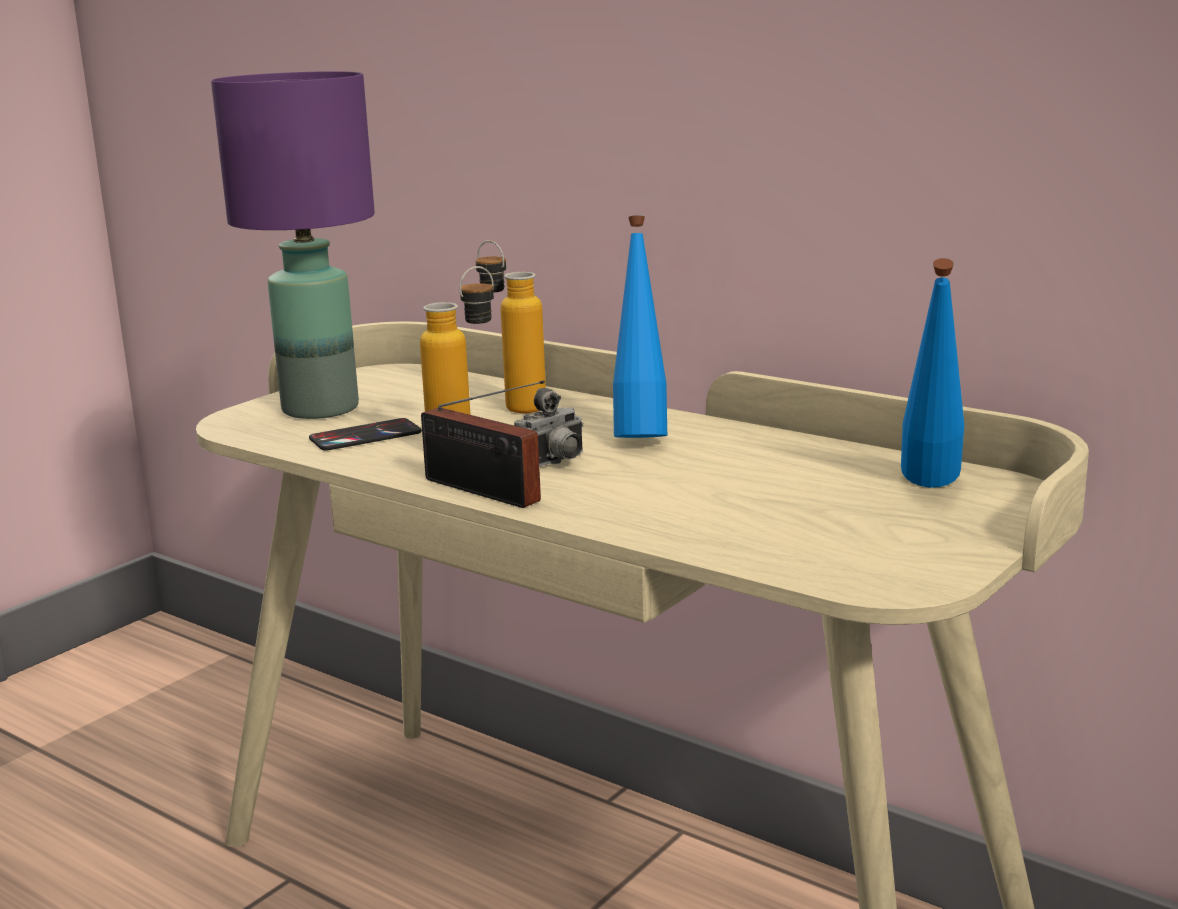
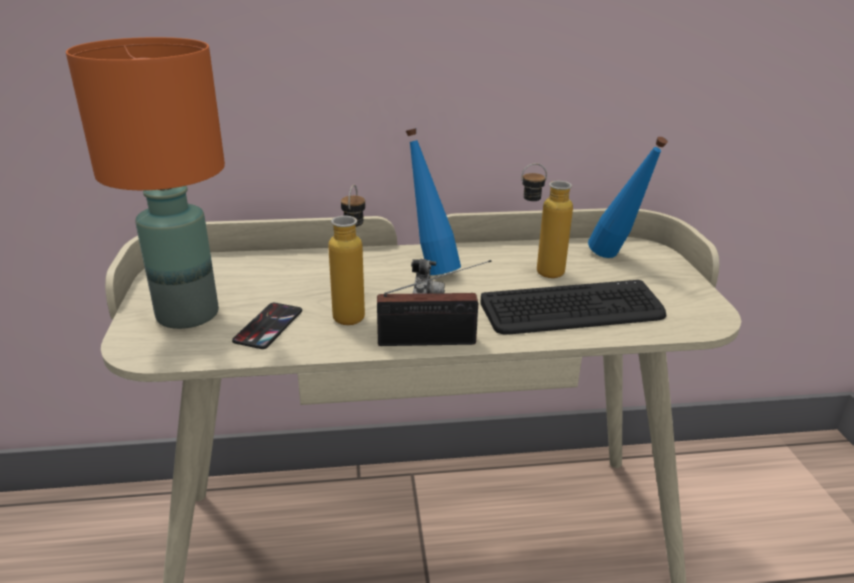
camera: 45 degrees left, 10 degrees up
purple table lamp [211,71,375,419] -> orange table lamp [66,37,225,329]
bottle [476,240,546,413] -> bottle moved to [521,163,573,278]
none -> keyboard [480,280,666,334]

